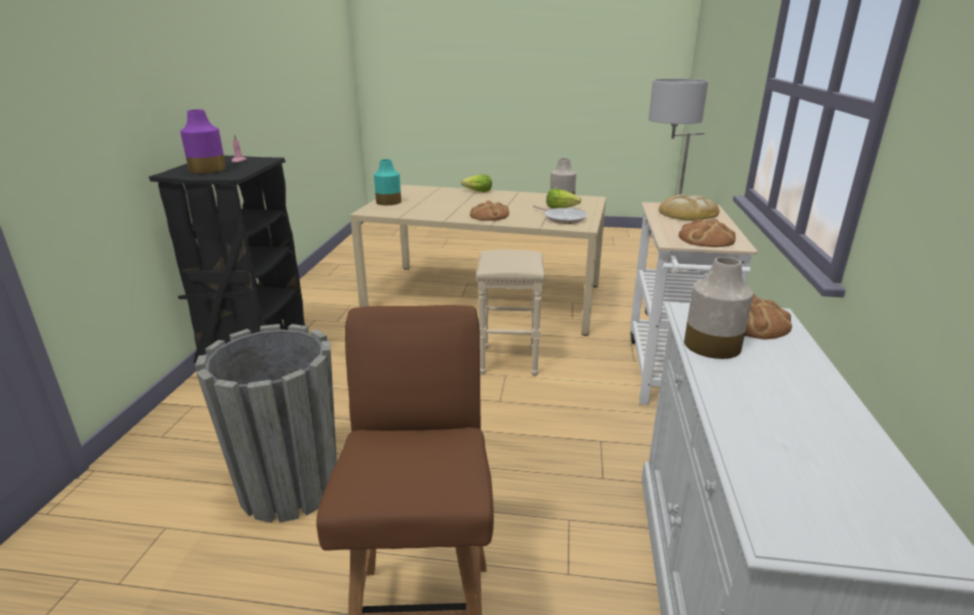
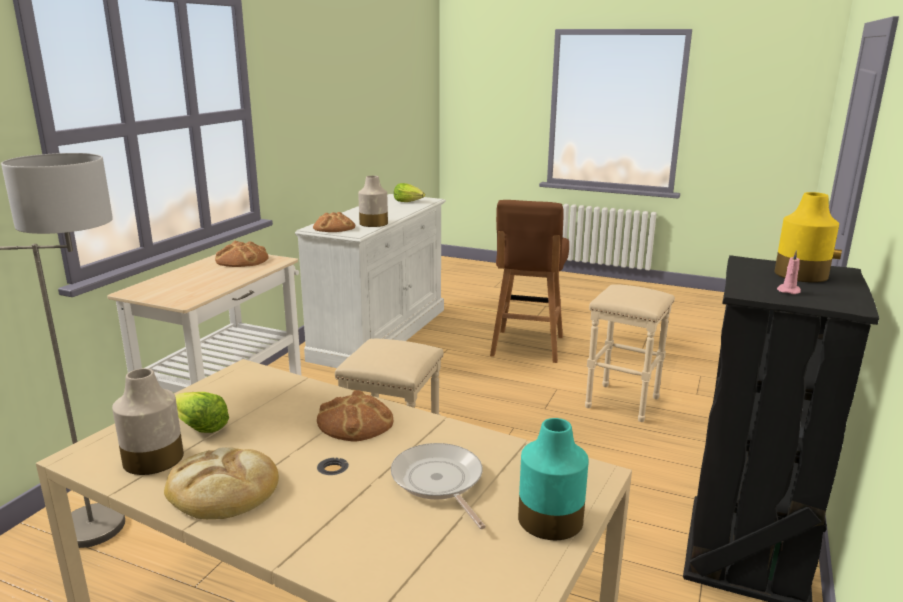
camera: 165 degrees left, 5 degrees down
purple vase [180,109,226,174] -> yellow vase [774,192,839,283]
grey planter [195,324,337,523] -> beige stool [585,284,675,422]
lettuce [461,174,492,192] -> lettuce moved to [394,183,425,202]
frying pan [533,206,587,224] -> frying pan moved to [391,443,486,529]
bread [659,194,719,221] -> bread moved to [164,447,279,519]

